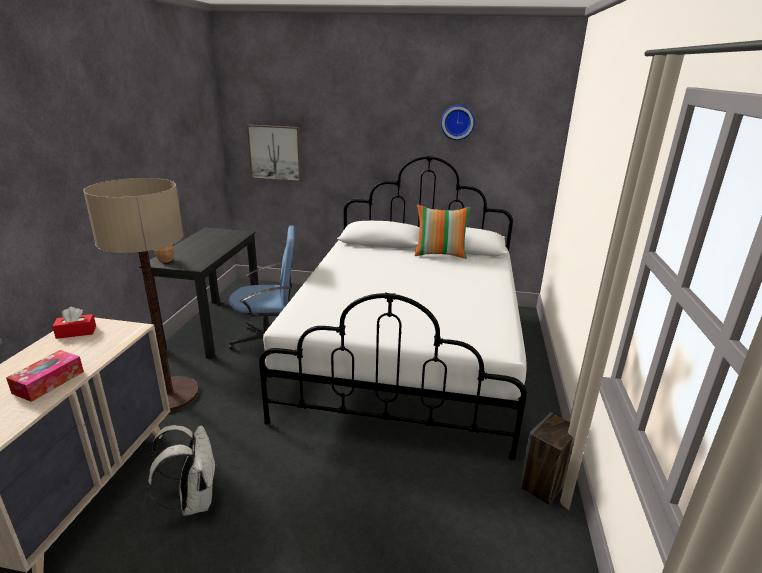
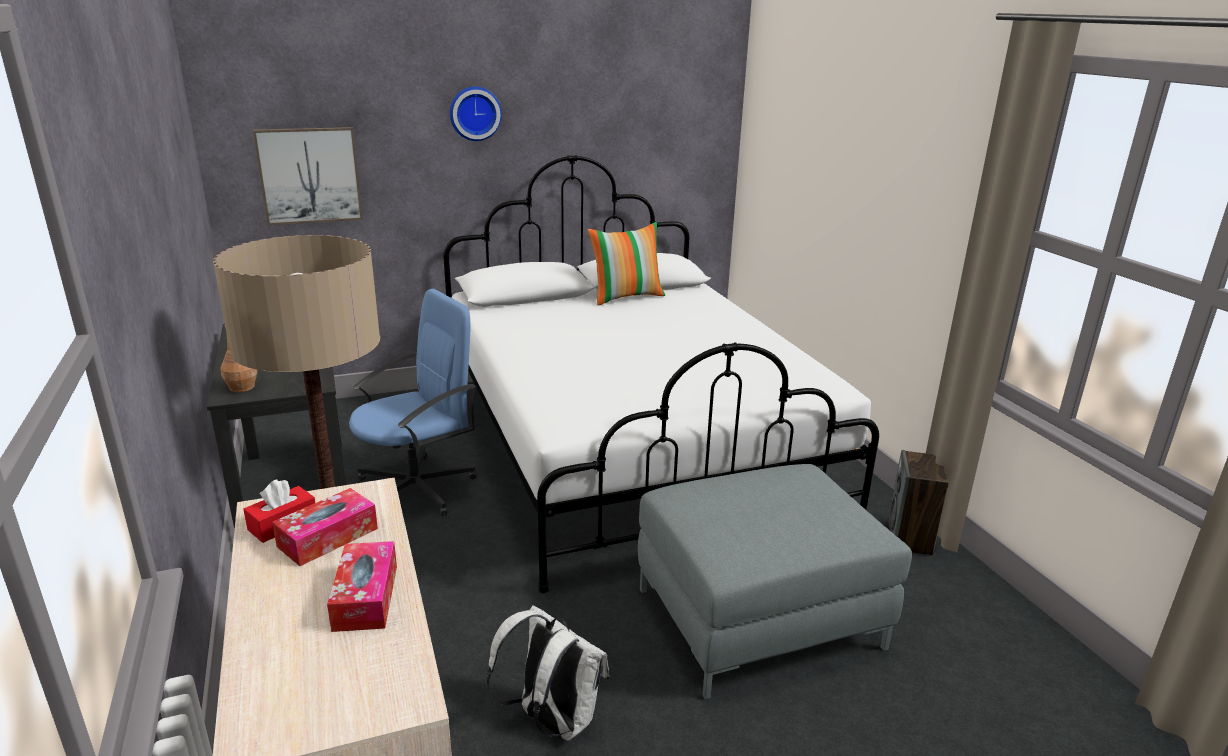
camera: 30 degrees left, 0 degrees up
wall clock [441,105,475,140] -> wall clock moved to [450,87,502,141]
none -> tissue box [272,488,378,566]
none -> grey ottoman [638,464,912,699]

